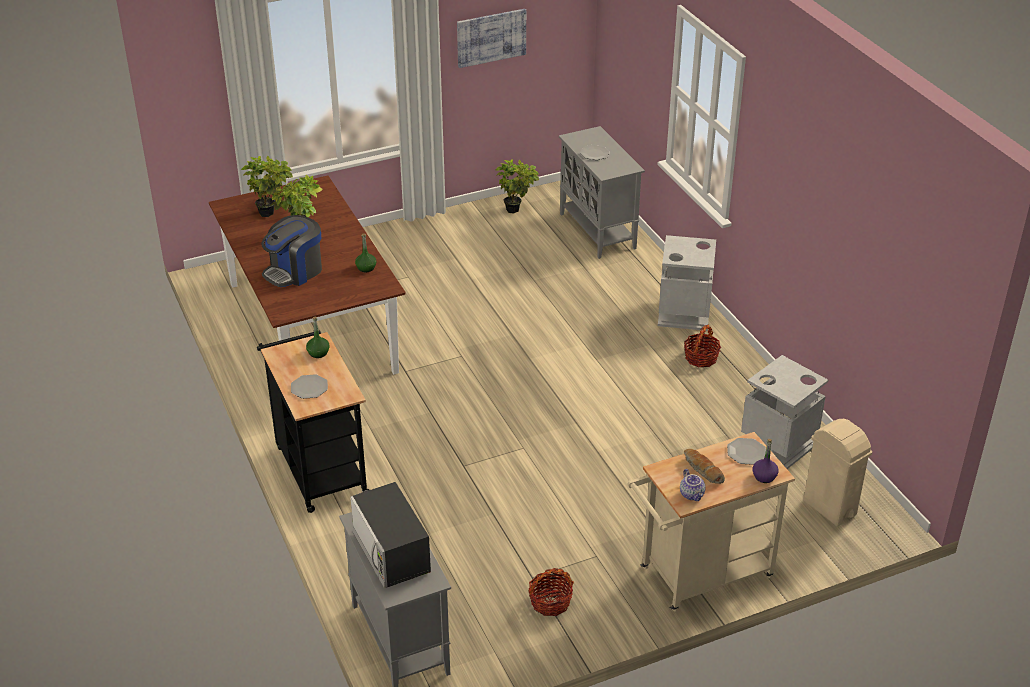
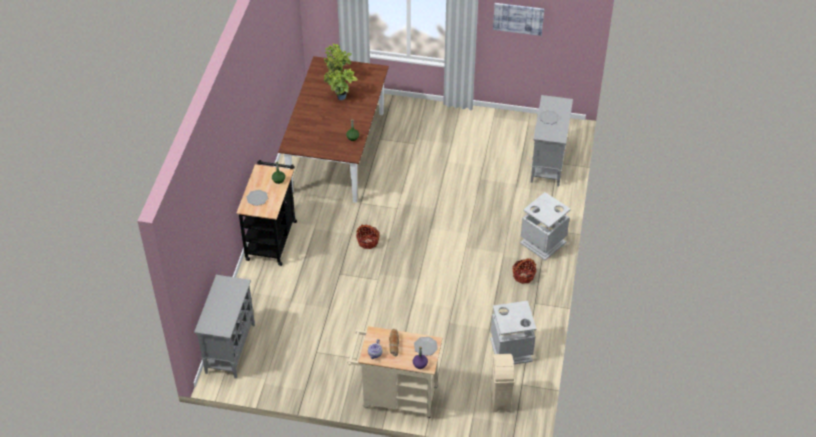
camera: 35 degrees right, 10 degrees up
coffee machine [261,215,322,287] -> none
microwave [350,482,431,588] -> none
potted plant [495,159,539,214] -> none
basket [528,568,574,616] -> basket moved to [356,224,380,249]

